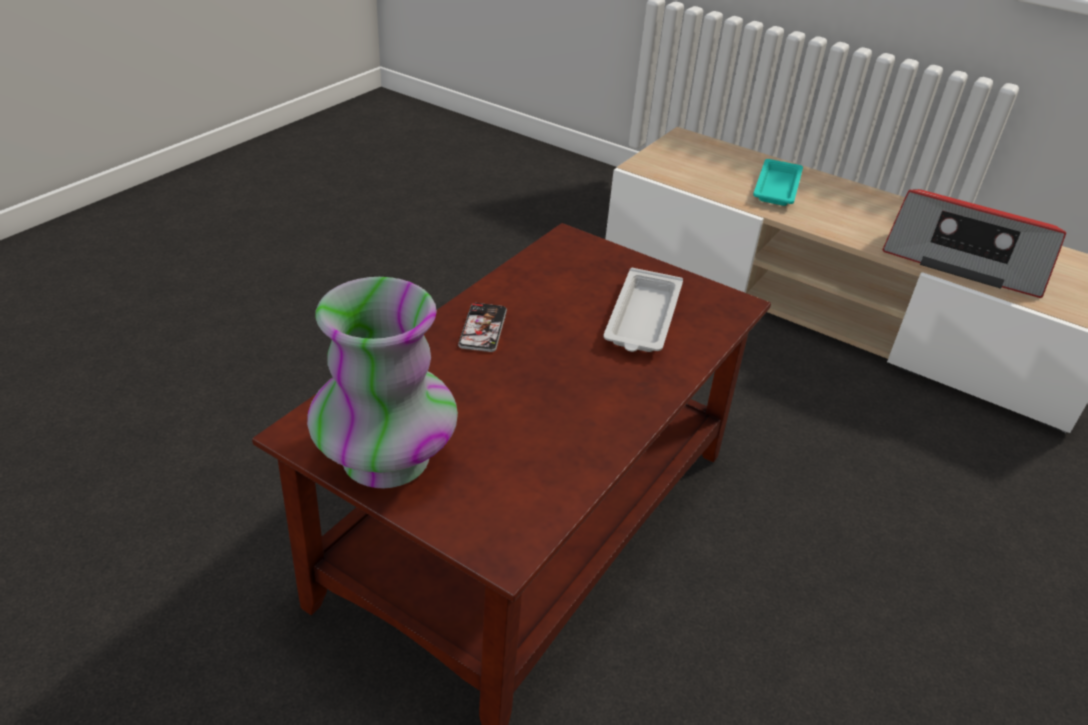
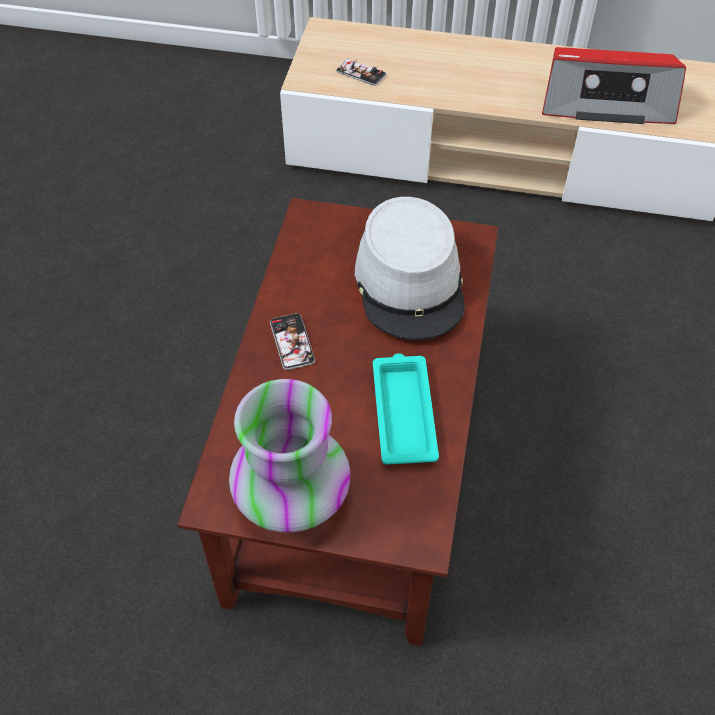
camera: 20 degrees left, 15 degrees up
white tray [604,268,683,352] -> grey hat [355,197,465,340]
turquoise tray [753,159,803,206] -> turquoise tray moved to [373,353,439,465]
none -> phone [336,58,386,86]

